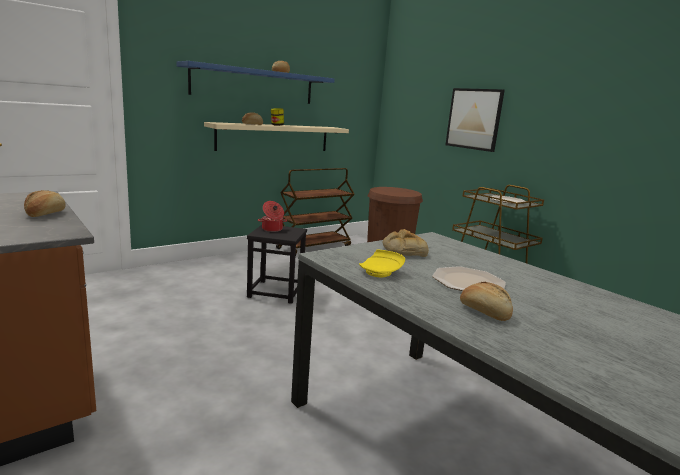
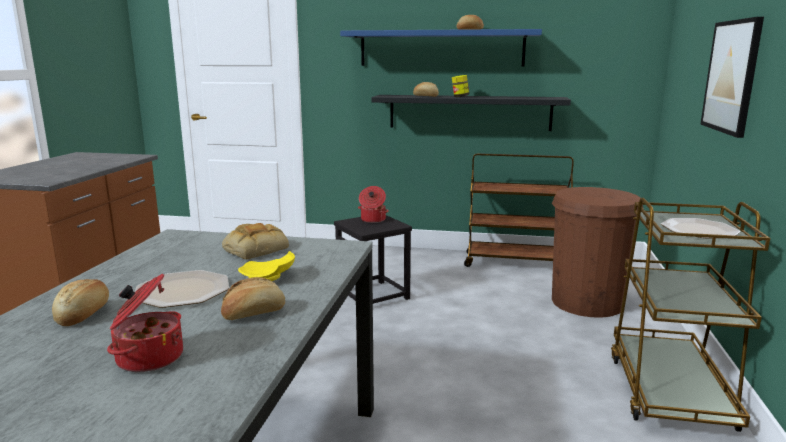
camera: 50 degrees right, 0 degrees up
bread [24,190,66,217] -> bread moved to [221,277,285,320]
beige shelf [204,122,349,151] -> black shelf [372,95,571,131]
yellow plate [359,249,405,277] -> yellow plate moved to [238,251,295,281]
none -> cooking pot [107,274,183,372]

